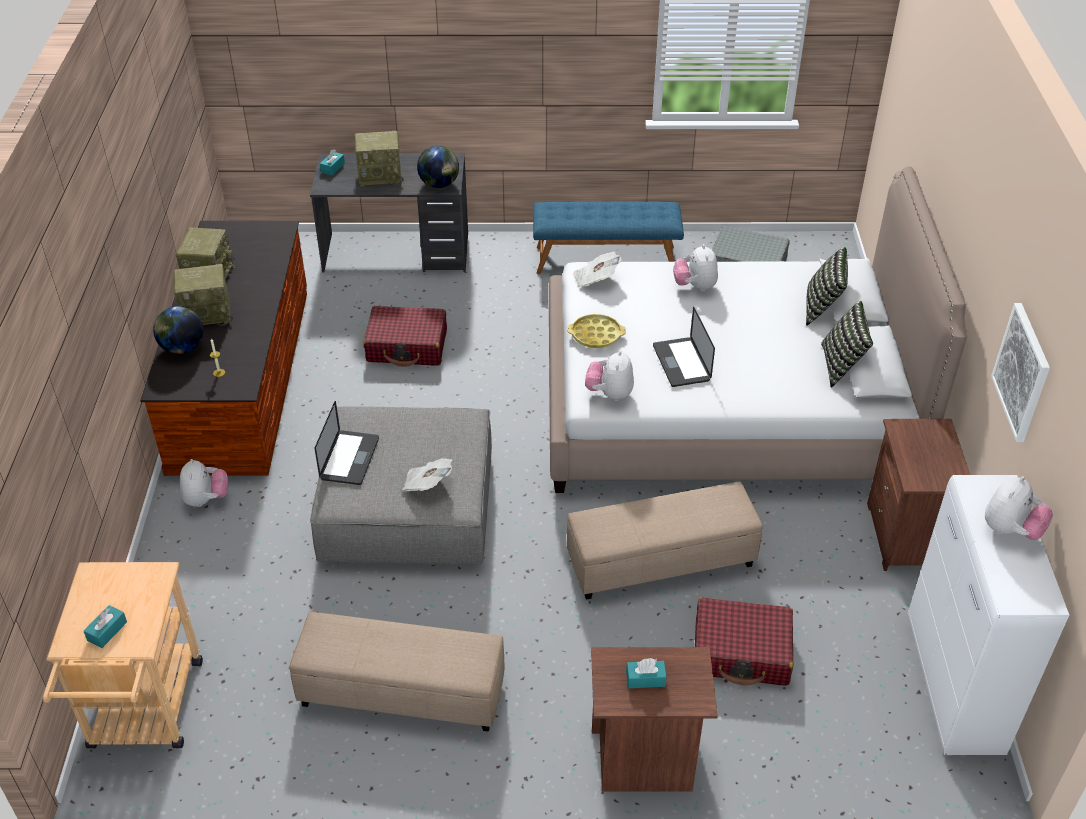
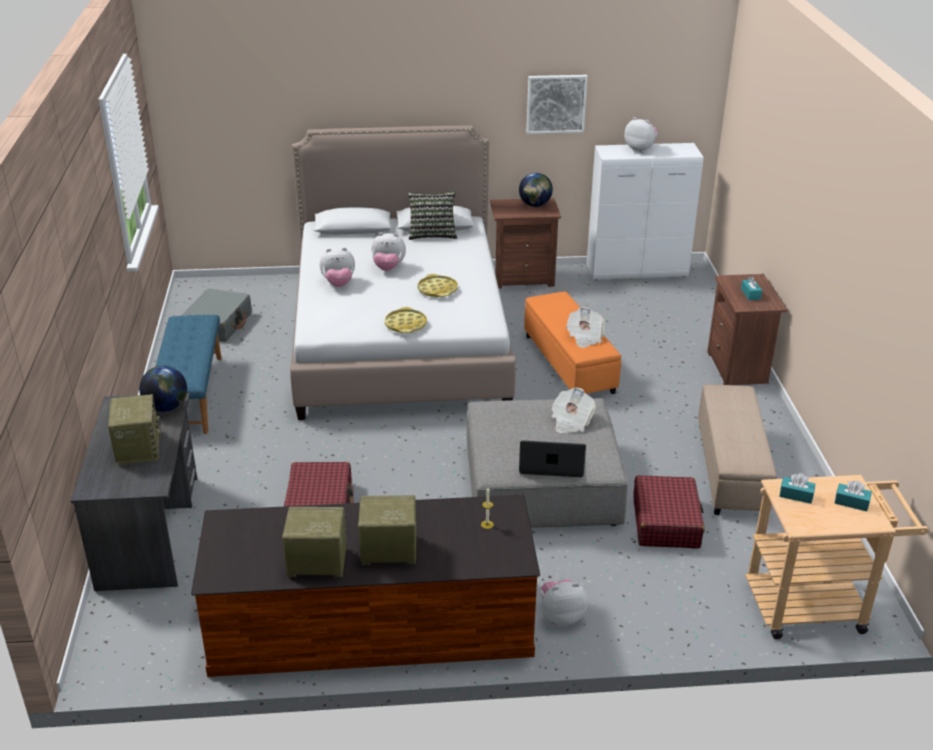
camera: 95 degrees left, 10 degrees down
globe [153,306,203,354] -> globe moved to [519,173,553,207]
radio [174,264,233,326] -> radio turned 75 degrees counterclockwise [358,495,416,565]
turquoise tissue box [320,149,345,176] -> turquoise tissue box moved to [779,473,815,504]
beige ottoman [567,481,763,600] -> orange ottoman [524,292,621,394]
newspaper [573,252,621,287] -> newspaper moved to [566,307,605,348]
plush toy [585,351,634,401] -> plush toy moved to [372,233,406,271]
laptop [653,307,715,387] -> yellow tray [418,274,458,297]
red suitcase [695,597,793,686] -> red suitcase moved to [633,475,705,549]
pillow [806,247,848,326] -> none

